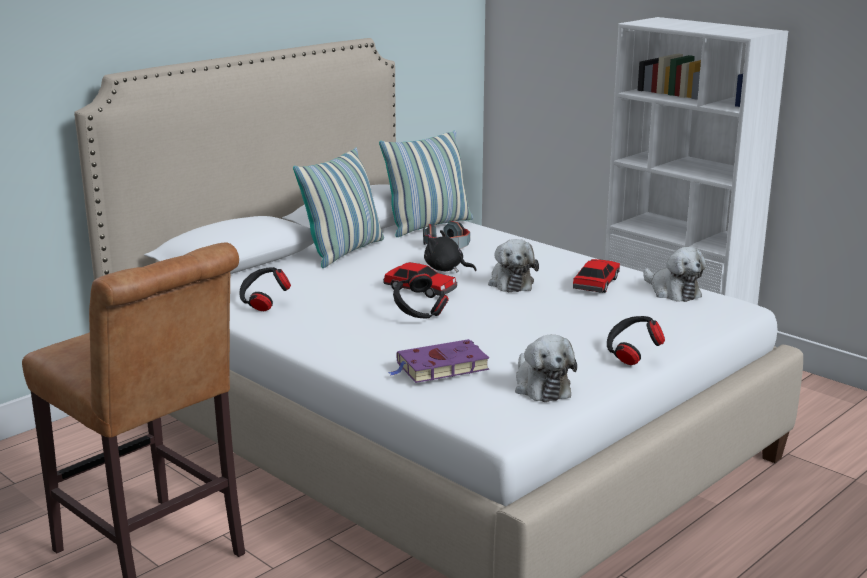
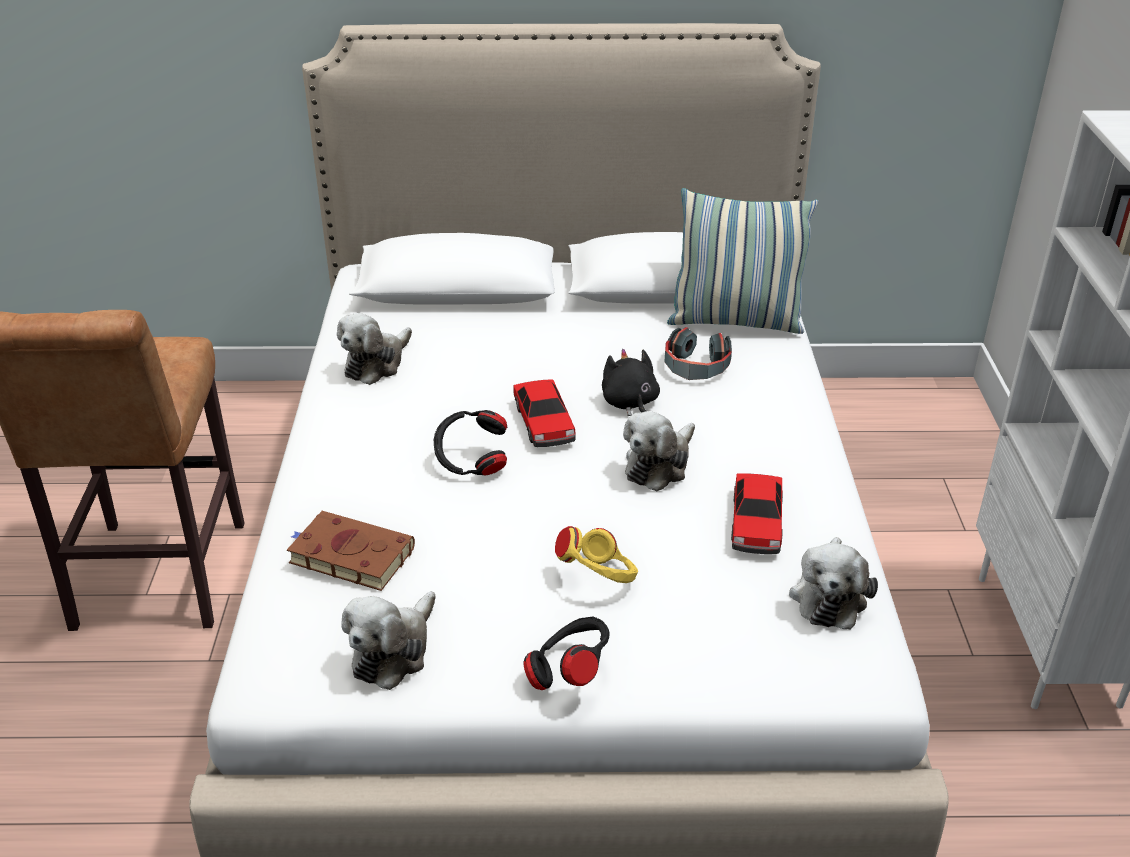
camera: 45 degrees right, 15 degrees up
black headphones [239,267,291,311] -> plush toy [337,313,412,385]
pillow [293,148,384,268] -> none
purple book [388,339,489,383] -> brown book [287,511,415,591]
toy car [573,259,620,293] -> toy car turned 120 degrees clockwise [731,473,783,554]
none -> yellow headphones [555,526,638,583]

